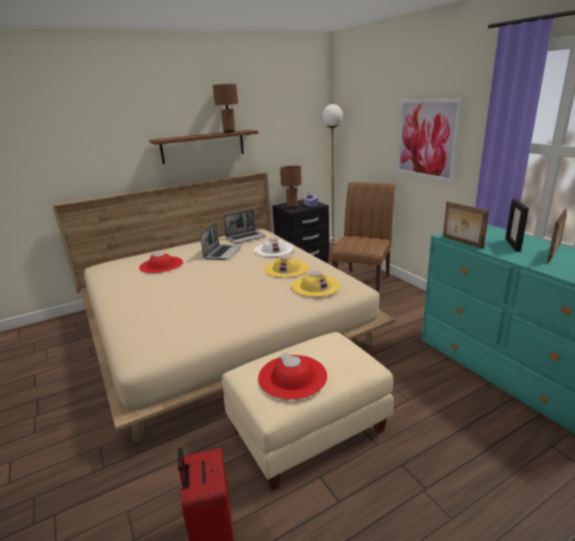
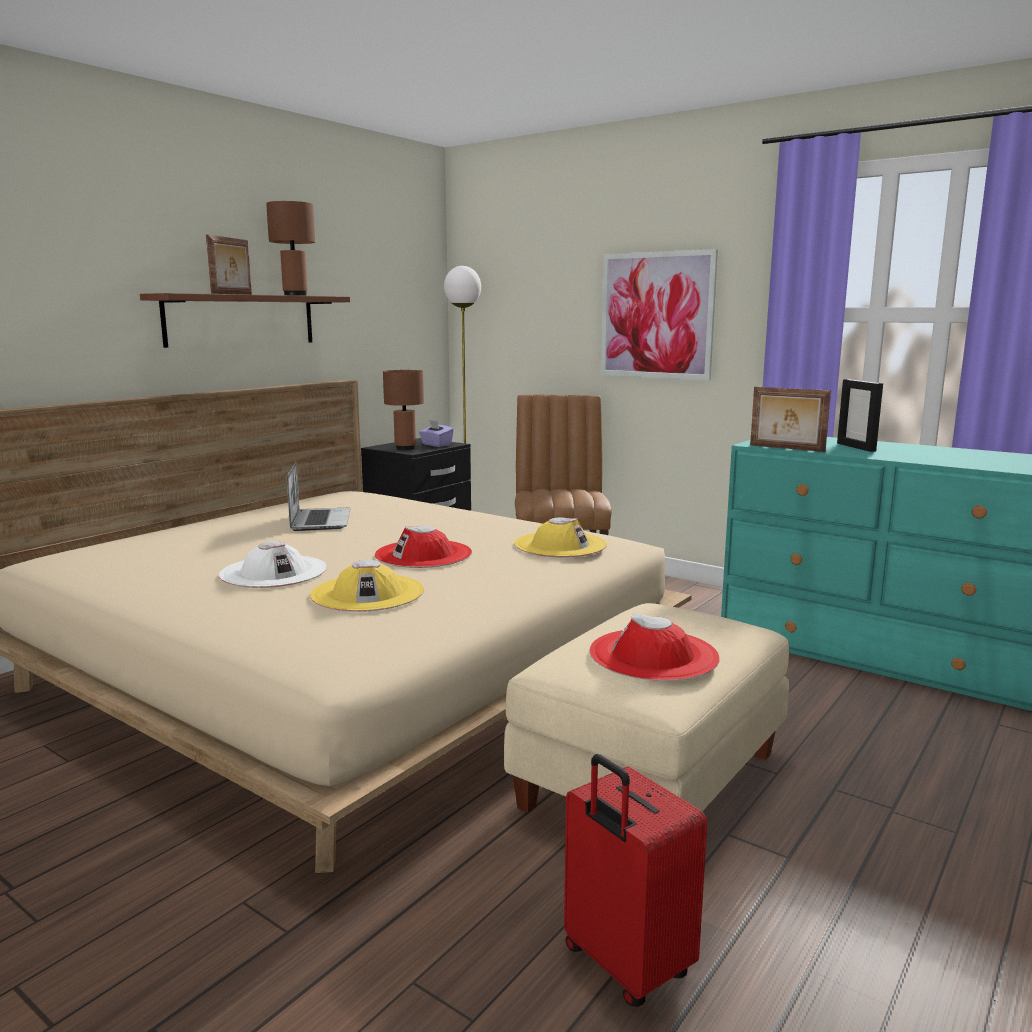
camera: 25 degrees left, 10 degrees down
red hat [139,252,183,273] -> red hat moved to [375,526,472,568]
laptop [223,209,266,244] -> none
white hat [254,238,294,257] -> white hat moved to [219,541,327,588]
yellow hat [264,255,309,278] -> yellow hat moved to [310,560,424,612]
picture frame [547,208,567,263] -> picture frame moved to [206,234,252,295]

